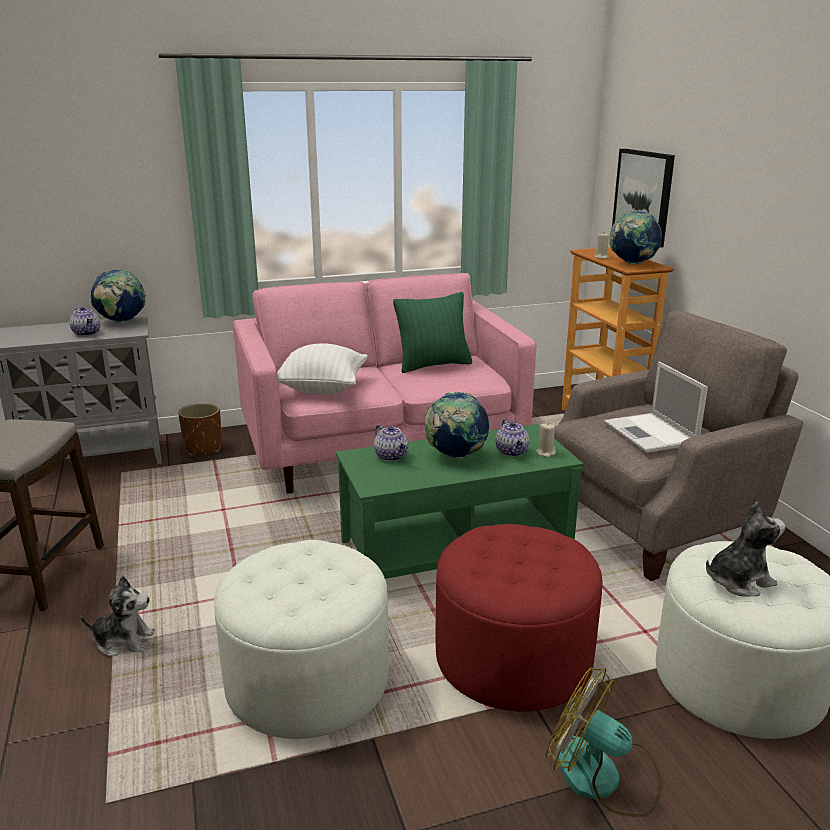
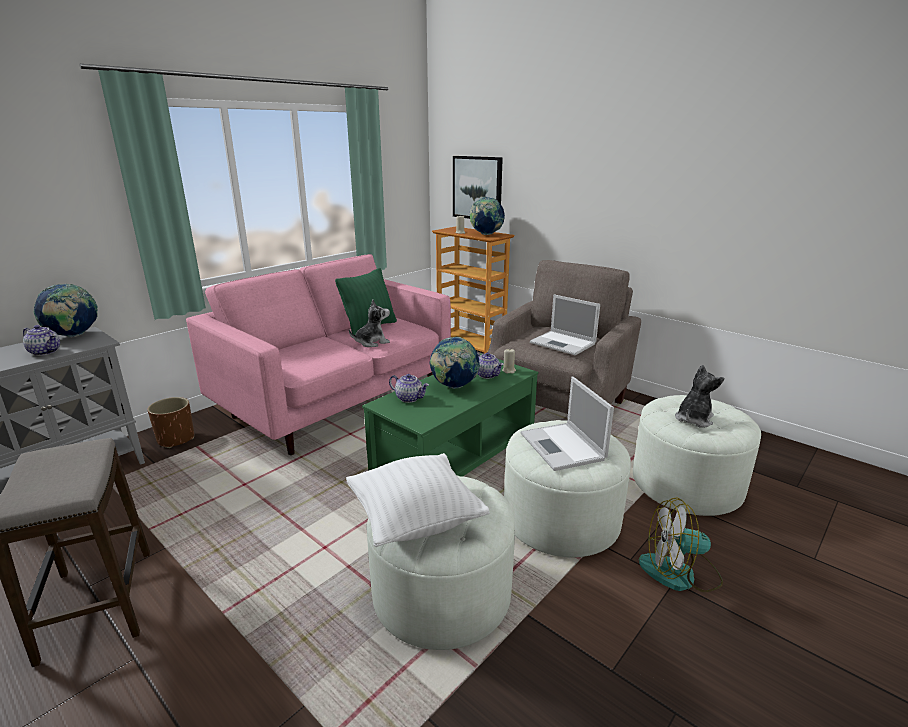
camera: 30 degrees left, 0 degrees up
plush toy [80,576,155,656] -> plush toy moved to [349,299,390,347]
white pillow [277,343,368,395] -> white pillow moved to [346,453,490,547]
red ottoman [436,524,603,712] -> white ottoman [504,420,631,558]
none -> laptop [521,377,614,471]

